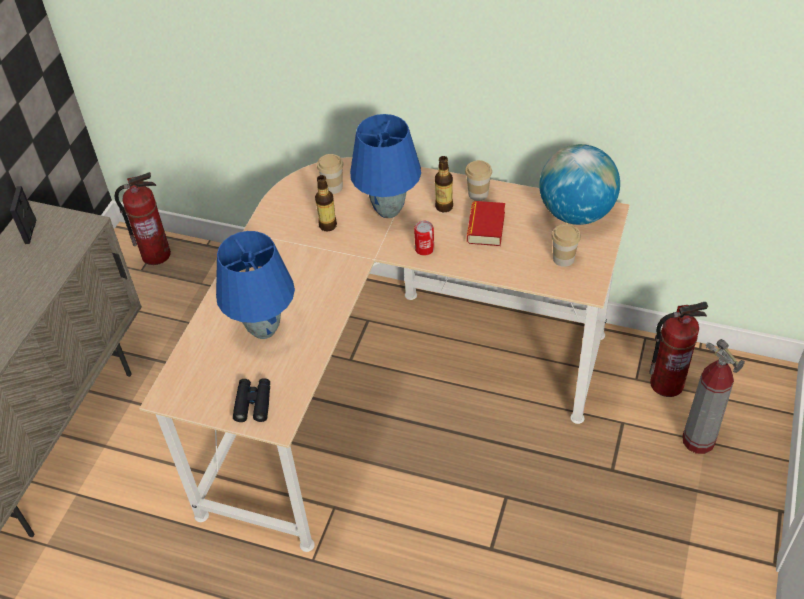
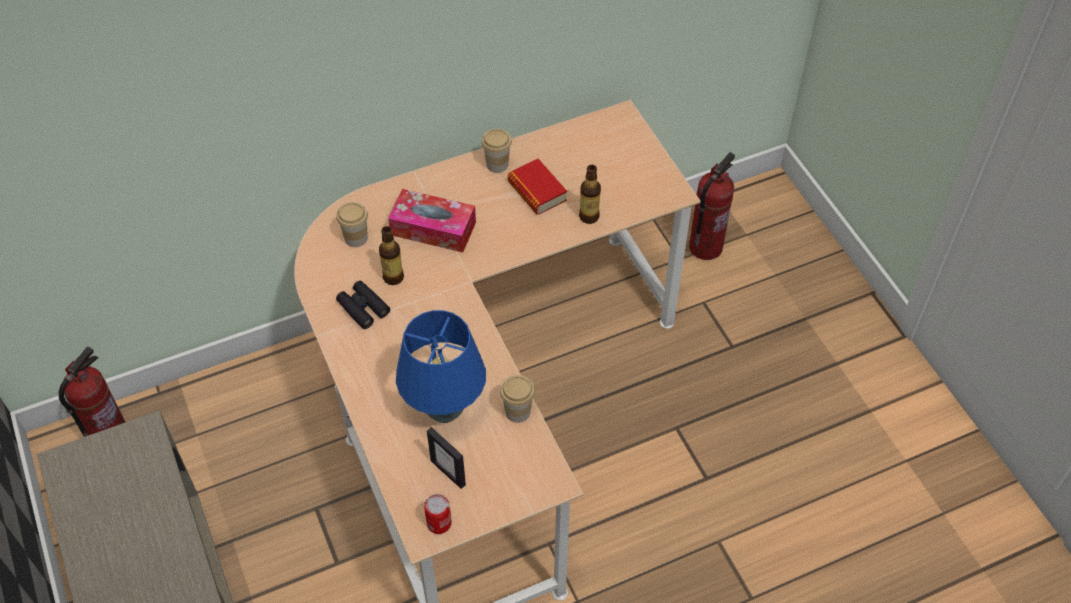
camera: 45 degrees left, 5 degrees up
picture frame [10,186,36,244] -> picture frame moved to [427,427,466,489]
black binoculars [233,378,270,422] -> black binoculars moved to [336,281,390,329]
blue table lamp [350,114,421,218] -> tissue box [388,189,476,252]
can [414,221,434,256] -> can moved to [424,494,452,534]
bottle [435,156,453,212] -> bottle moved to [579,165,601,224]
globe [539,144,620,225] -> none
cup [551,224,581,267] -> cup moved to [500,375,535,423]
fire extinguisher [682,339,745,454] -> none

